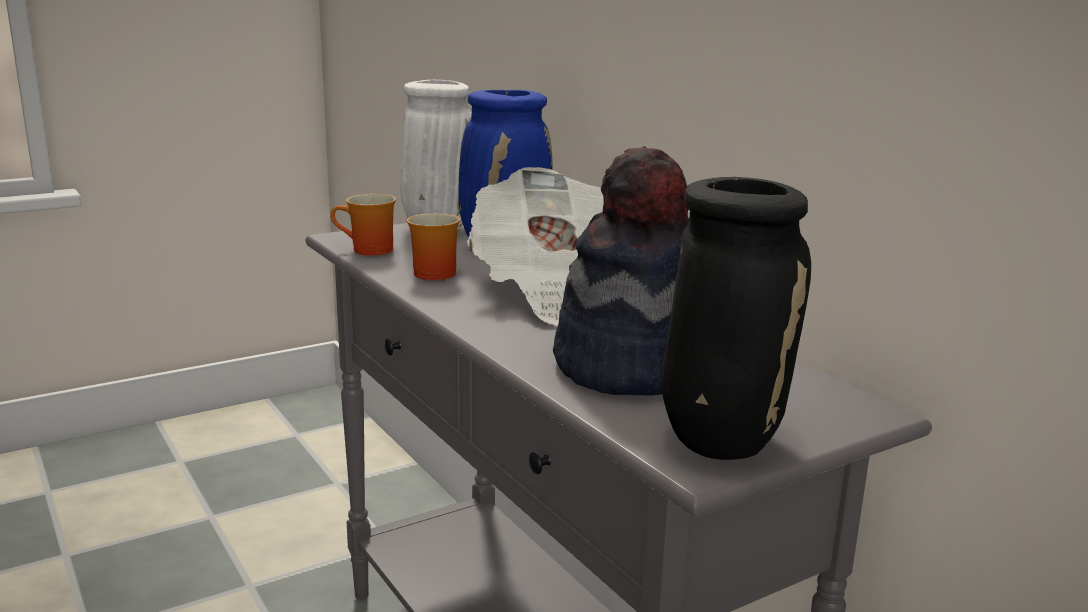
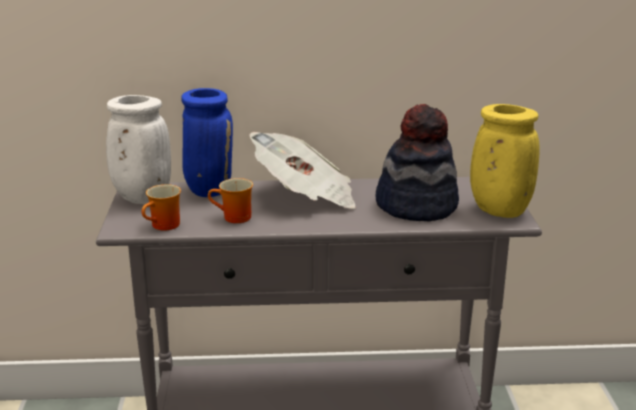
camera: 60 degrees left, 5 degrees up
black vase [662,177,811,460] -> yellow vase [470,104,540,218]

